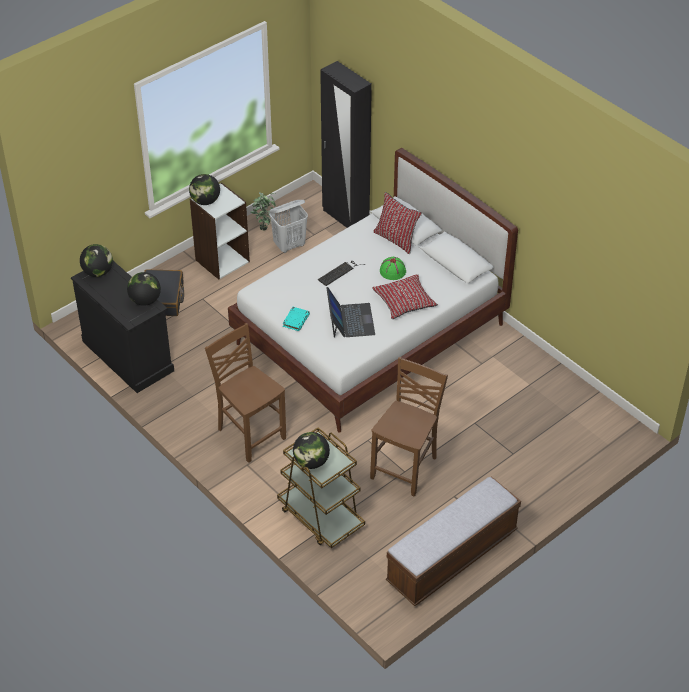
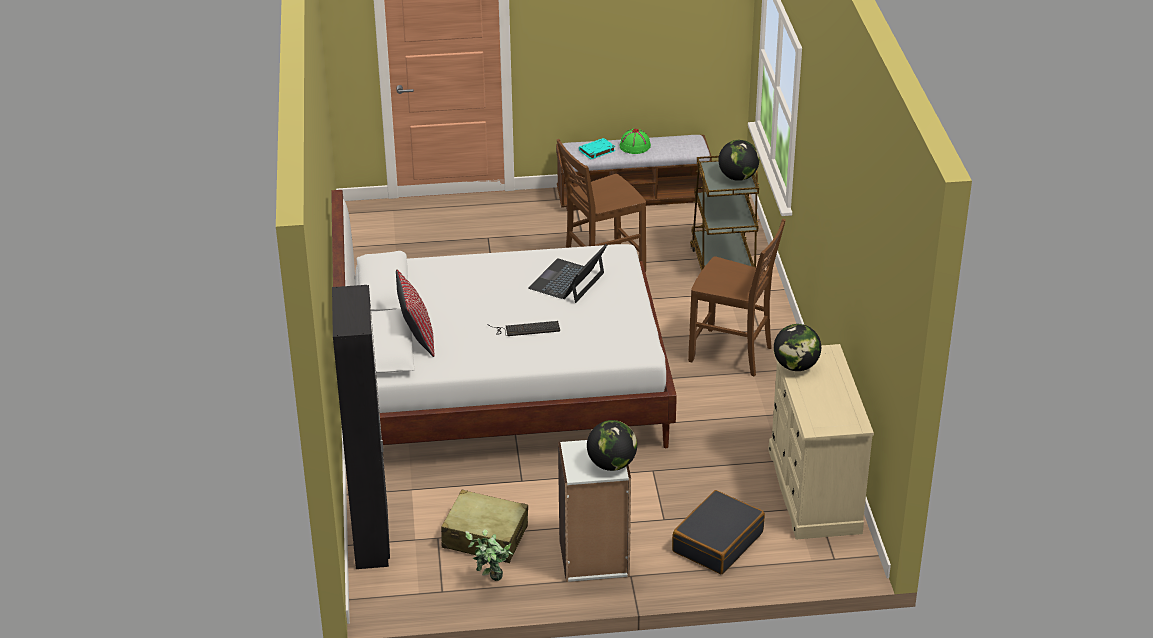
camera: 145 degrees left, 10 degrees down
black dresser [71,261,174,393] -> beige dresser [768,344,874,540]
globe [80,244,113,277] -> none
brown chair [205,323,286,463] -> brown chair turned 60 degrees counterclockwise [688,219,786,376]
white laundry basket [269,200,308,253] -> beige suitcase [441,490,528,563]
turquoise book [283,307,310,331] -> turquoise book moved to [579,138,615,159]
red pillow [372,274,438,319] -> none
green hat [380,257,406,280] -> green hat moved to [619,129,651,154]

